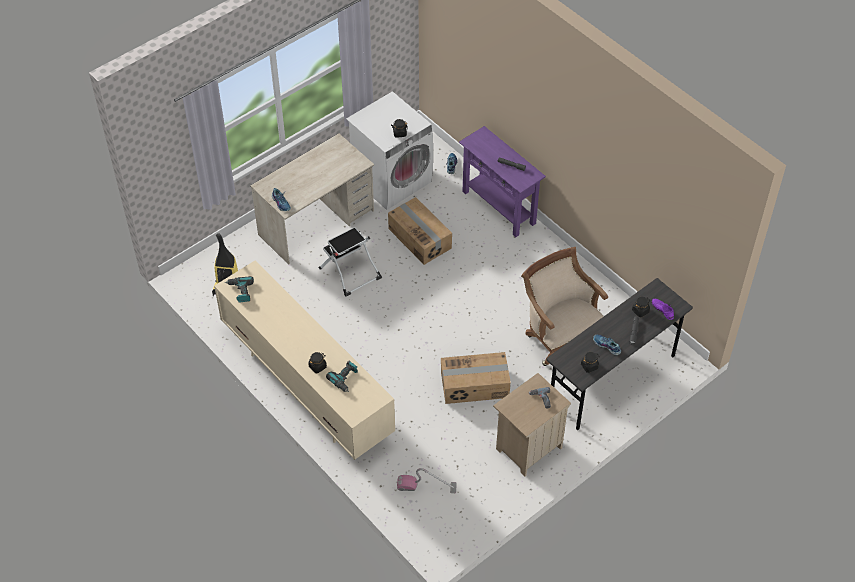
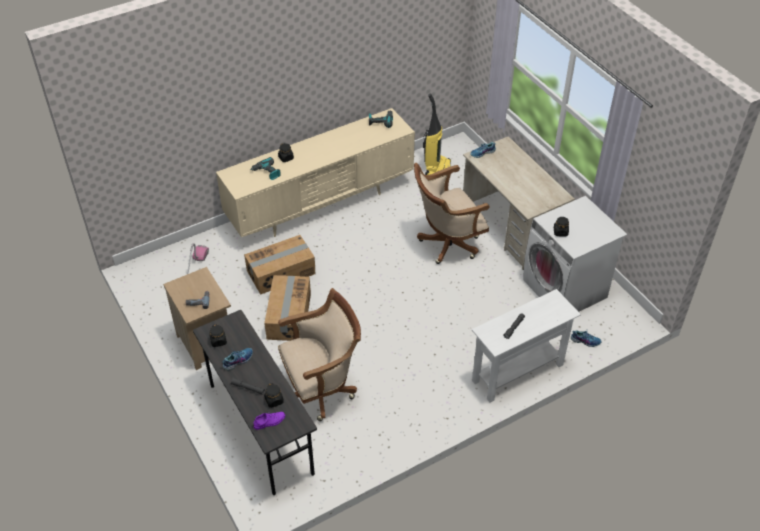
camera: 100 degrees right, 5 degrees down
step ladder [318,227,382,297] -> office chair [414,163,490,264]
cardboard box [388,197,452,265] -> cardboard box moved to [244,235,315,295]
purple console table [459,126,546,237] -> white console table [472,289,581,402]

